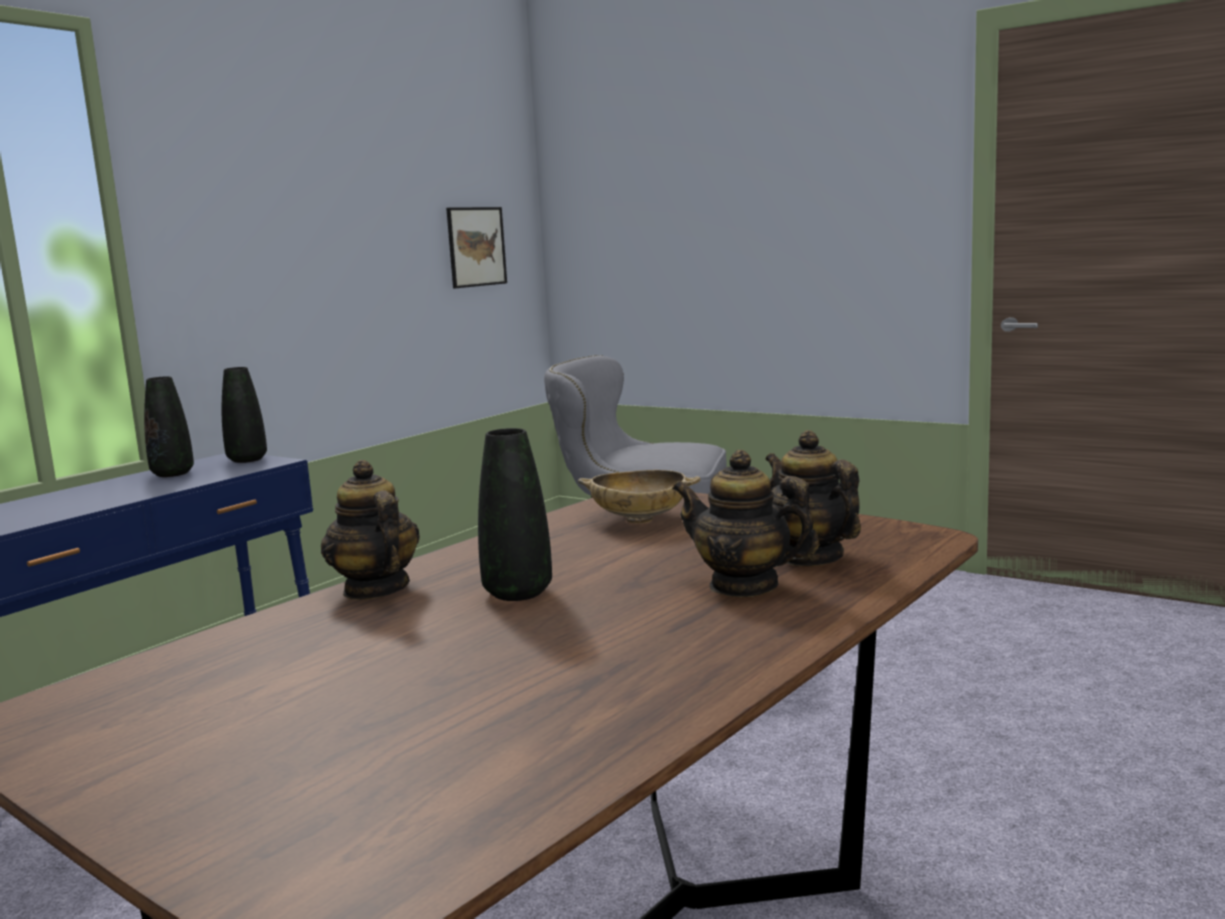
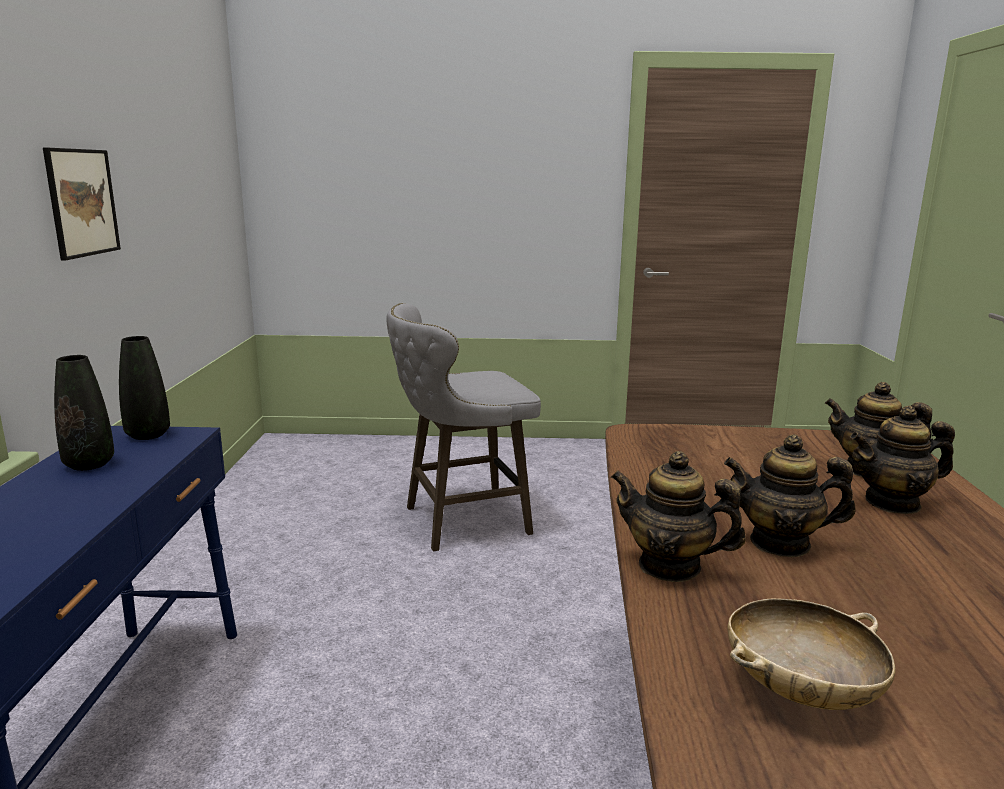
camera: 35 degrees left, 5 degrees up
picture [446,207,507,288] -> picture moved to [43,147,121,260]
black vase [478,428,552,601] -> teapot [724,435,856,557]
beige bowl [578,470,700,524] -> beige bowl moved to [727,599,896,710]

